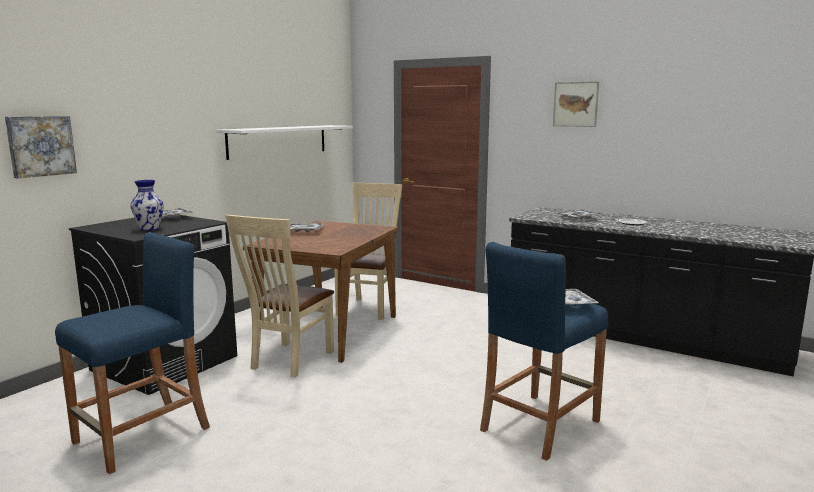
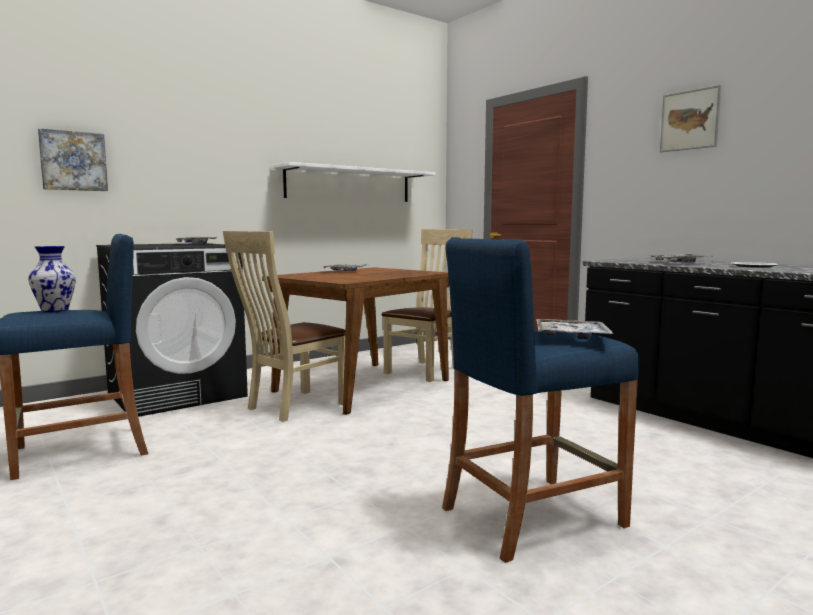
camera: 20 degrees right, 5 degrees down
vase [130,180,164,231] -> vase moved to [28,246,76,312]

